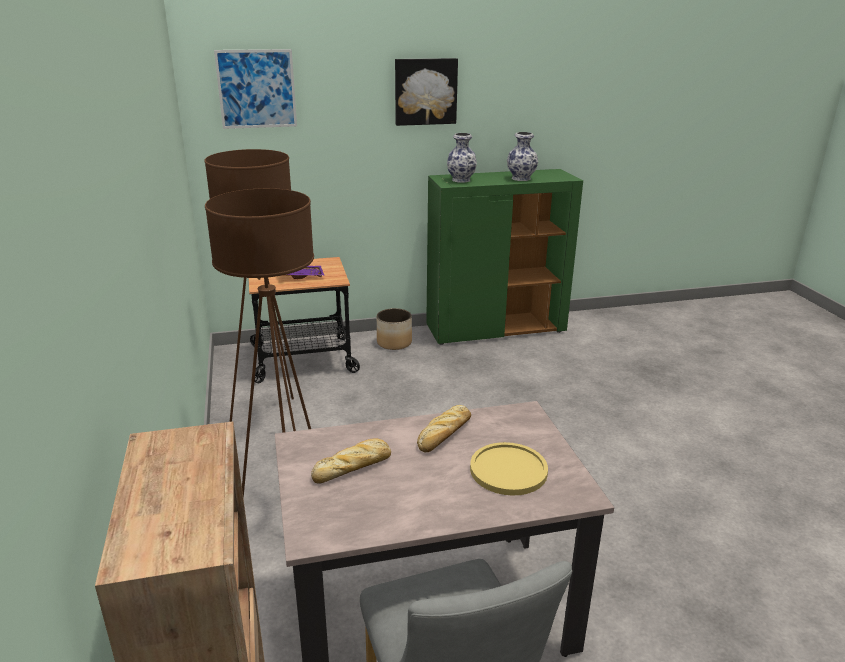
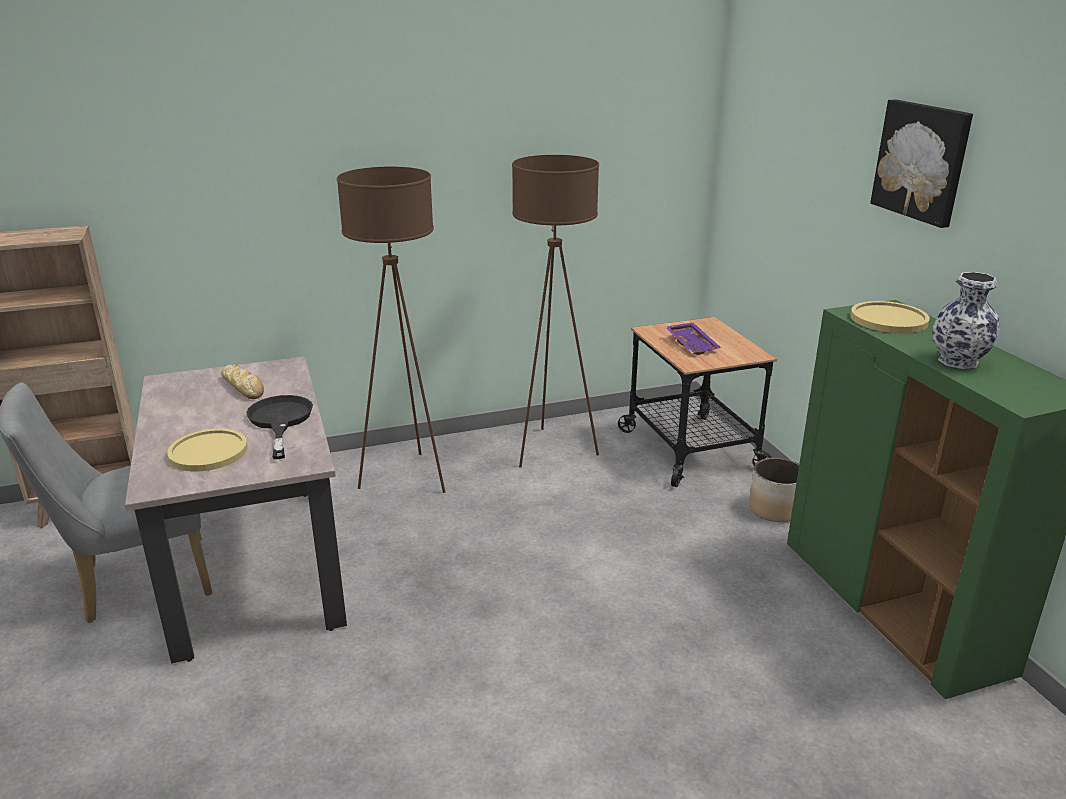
camera: 85 degrees right, 0 degrees up
picture [214,49,297,129] -> none
bread [417,405,471,452] -> black frying pan [246,395,313,459]
vase [447,133,477,183] -> yellow plate [850,301,930,333]

